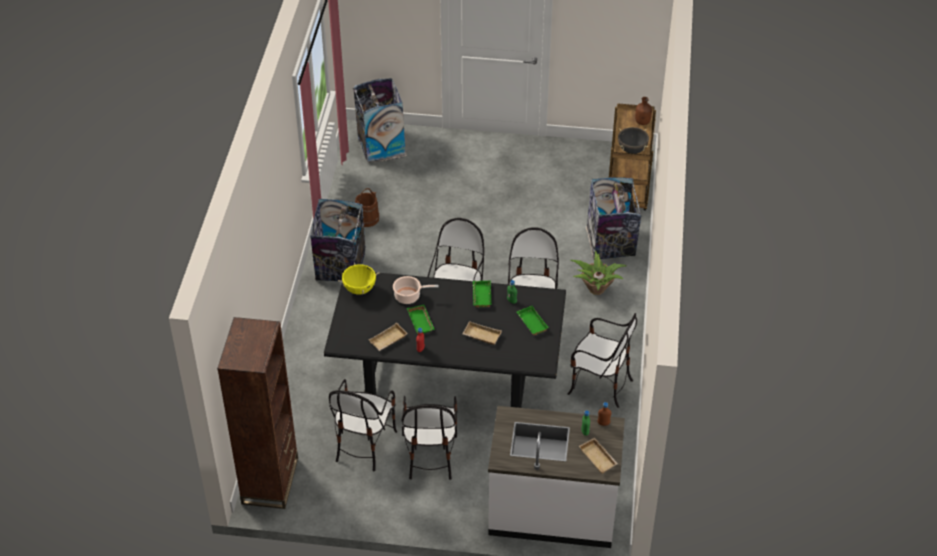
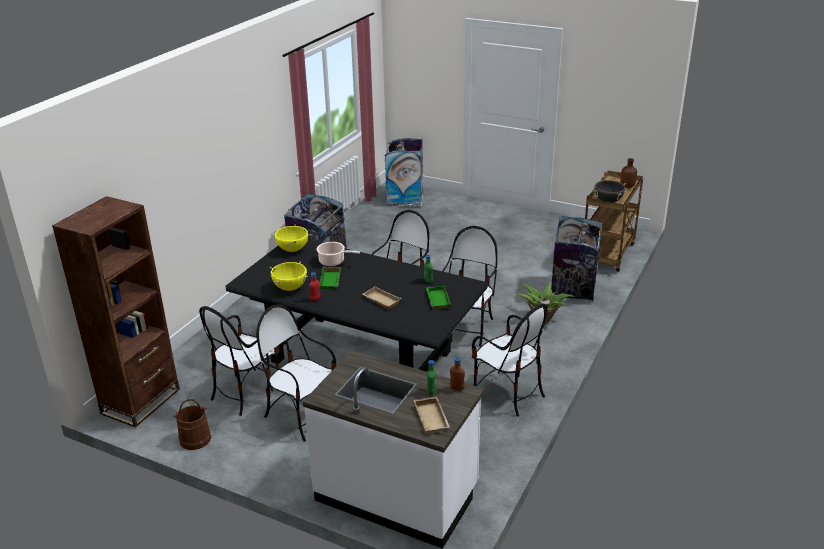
camera: 20 degrees right, 15 degrees down
brown bucket [355,188,379,227] -> brown bucket moved to [173,399,211,450]
beige tray [368,323,408,351] -> yellow cooking pot [270,261,308,291]
chair [401,396,457,480] -> chair turned 105 degrees clockwise [256,305,337,442]
green tray [473,280,492,307] -> none

